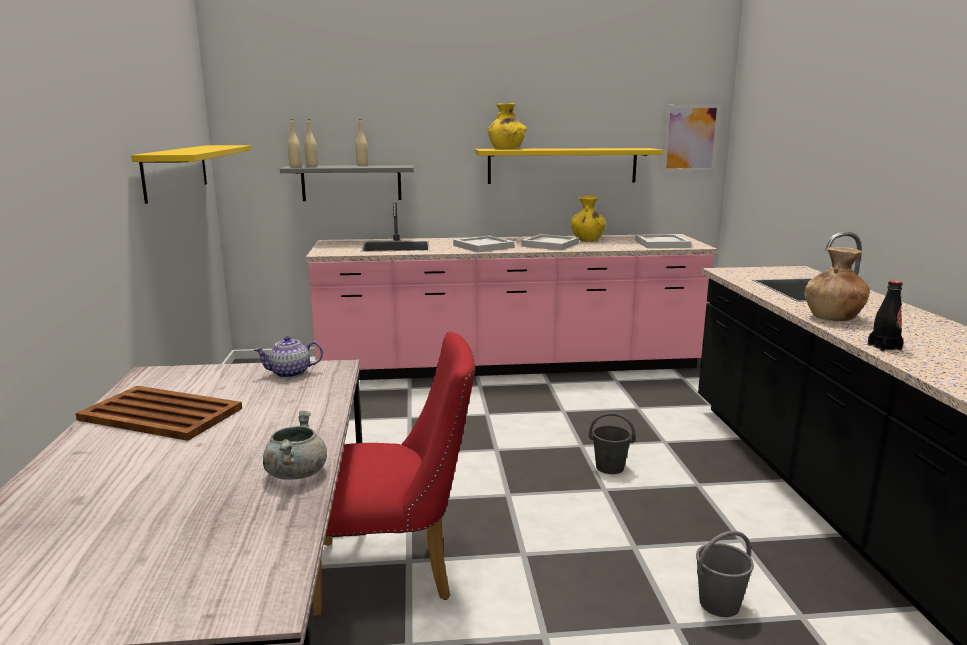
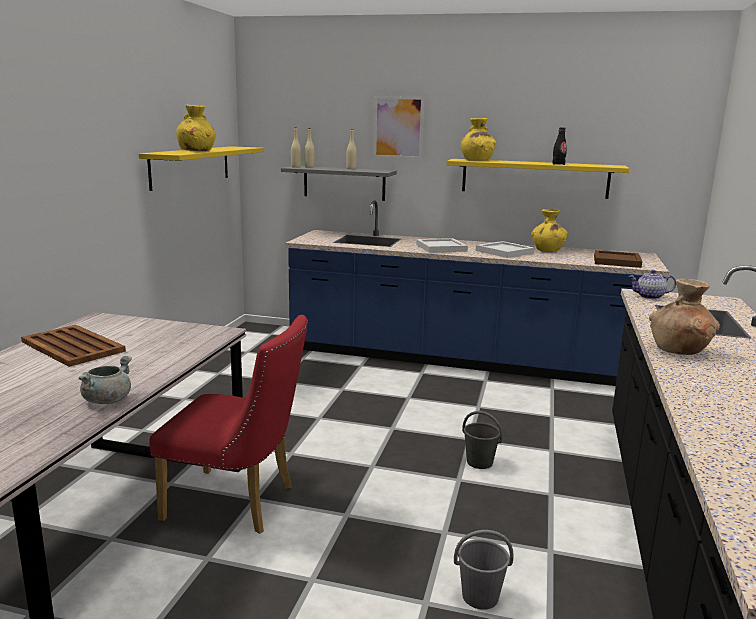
camera: 20 degrees right, 0 degrees up
teapot [254,336,323,378] -> teapot moved to [629,270,676,299]
pink counter [306,200,718,380] -> blue counter [285,200,669,386]
white tray [635,234,691,248] -> brown tray [594,250,642,268]
picture [663,105,720,171] -> picture moved to [373,96,424,159]
black bottle [868,281,903,352] -> black bottle moved to [552,127,567,165]
none -> yellow vase [176,105,216,151]

